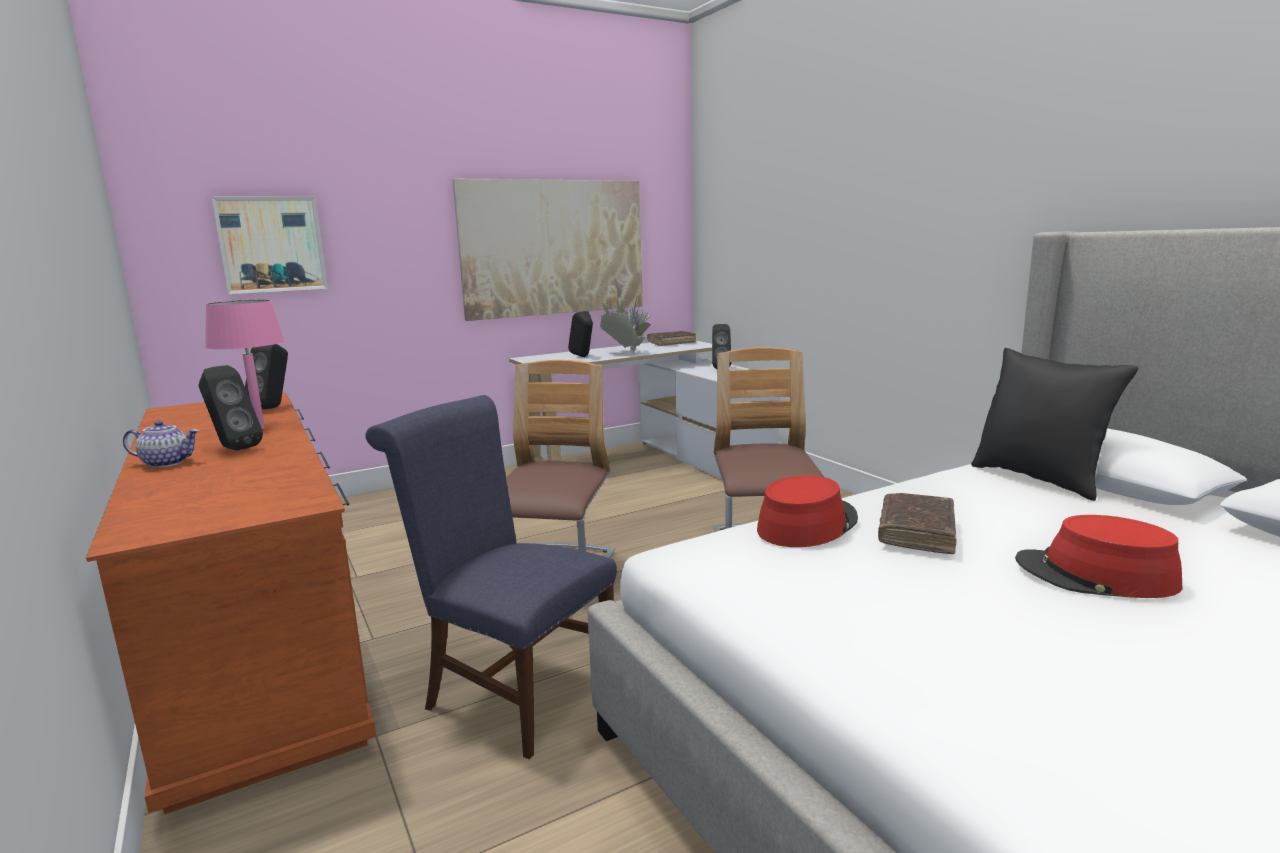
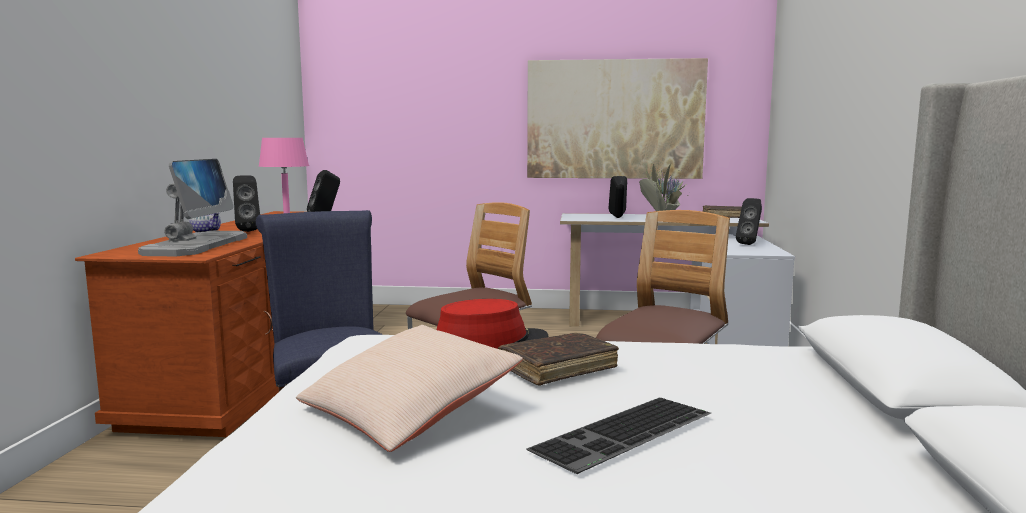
camera: 35 degrees right, 5 degrees down
picture [211,197,328,294] -> none
black pillow [971,348,1139,501] -> none
red hat [1015,515,1182,598] -> keyboard [526,397,711,474]
none -> monitor [138,159,247,256]
none -> beige pillow [296,325,523,452]

